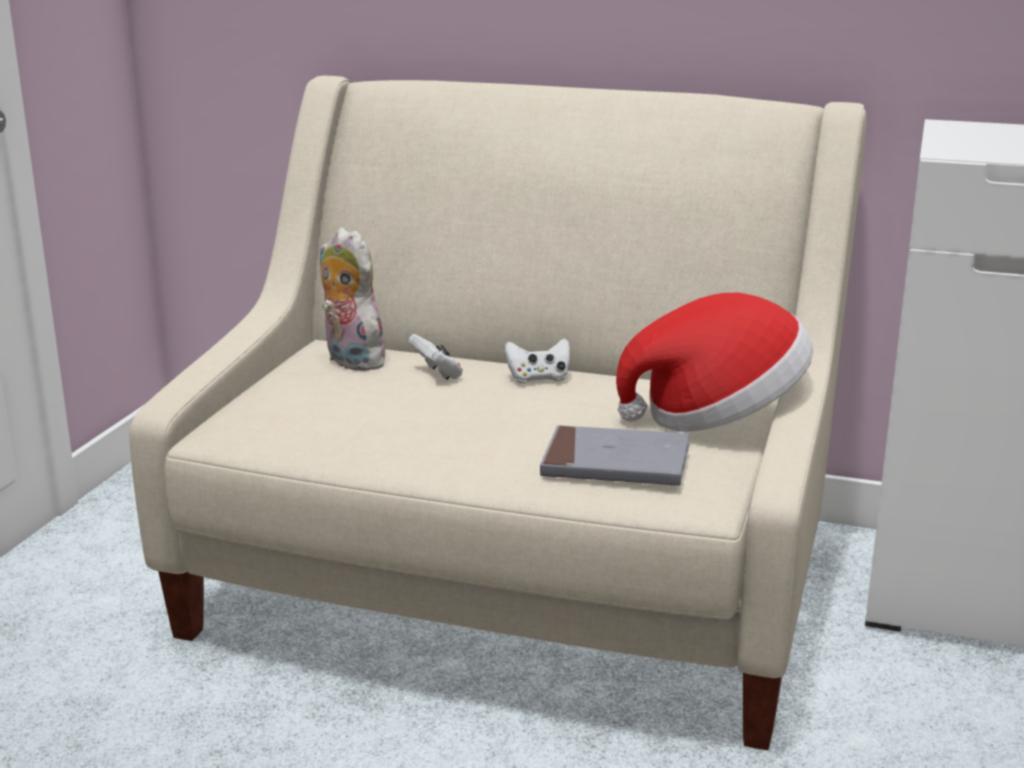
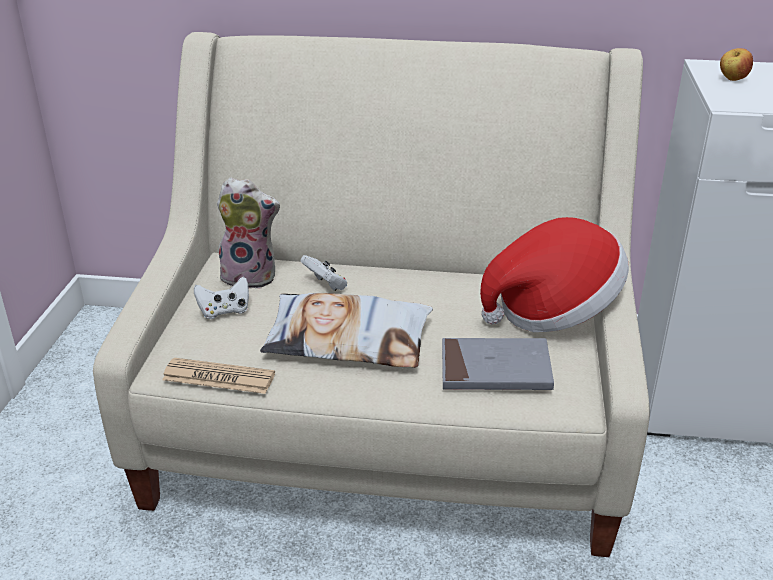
camera: 10 degrees left, 10 degrees up
plush toy [320,228,392,371] -> plush toy turned 150 degrees clockwise [217,177,280,289]
white game controller [505,338,570,383] -> white game controller moved to [194,276,249,319]
none -> newspaper [162,358,275,394]
none -> pillow [260,293,433,368]
none -> apple [720,48,753,81]

